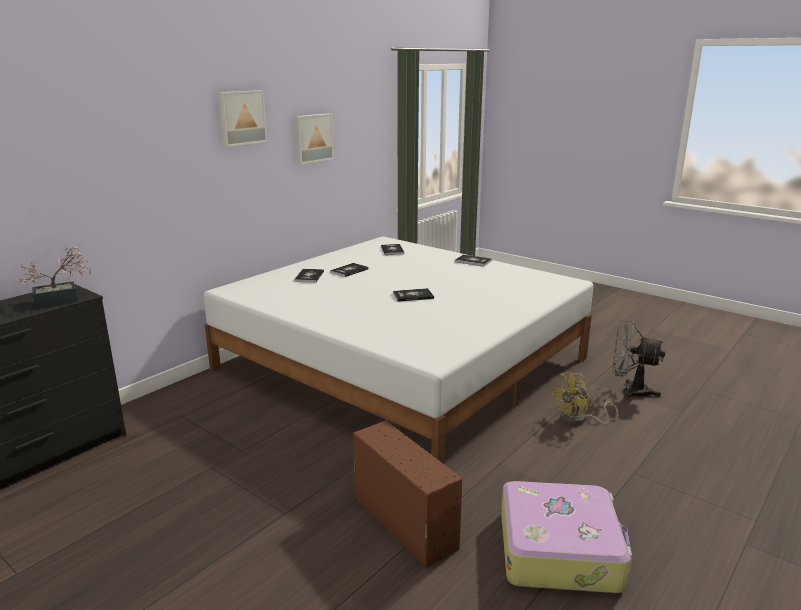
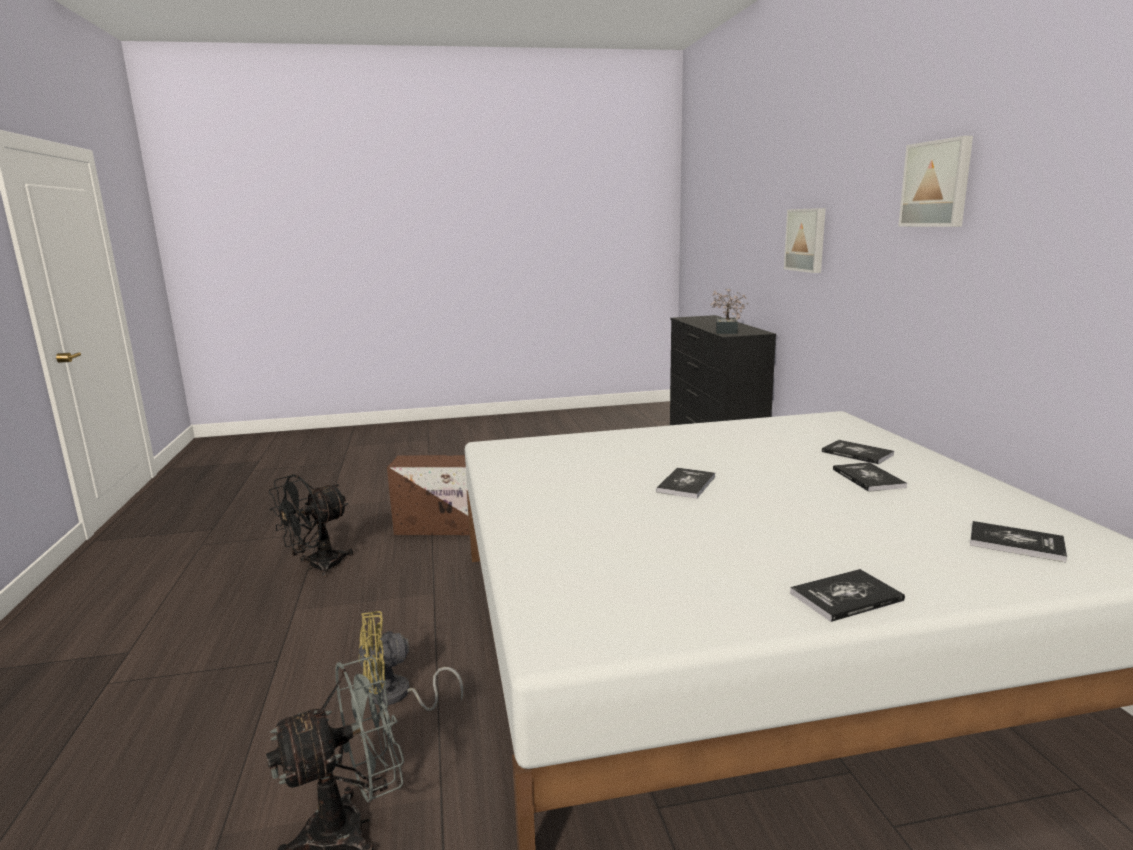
camera: 130 degrees right, 5 degrees down
picture [295,113,334,164] -> picture moved to [784,208,826,273]
suitcase [501,481,632,593] -> black fan [269,474,353,577]
yellow fan [551,372,618,425] -> yellow fan turned 120 degrees counterclockwise [359,611,464,711]

